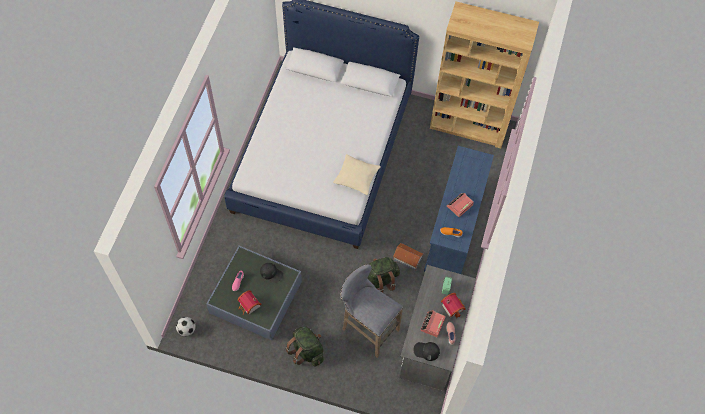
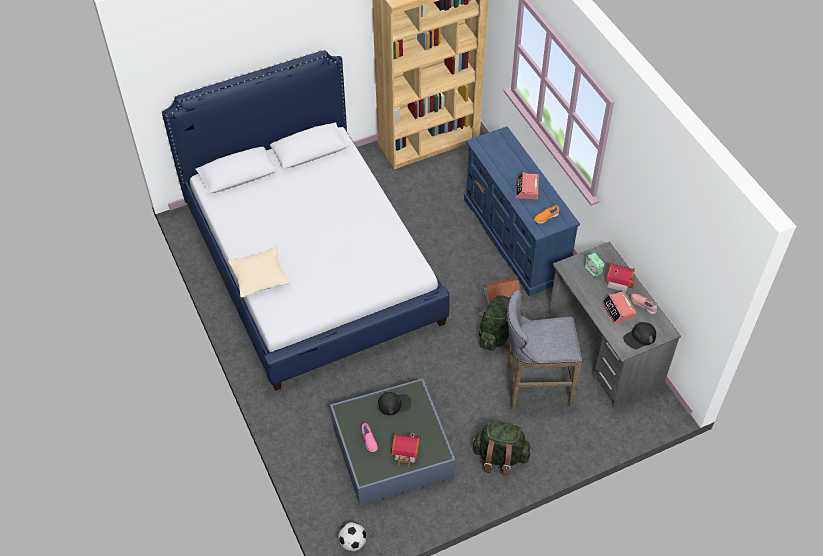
camera: 40 degrees left, 10 degrees down
beige pillow [333,154,381,195] -> beige pillow moved to [228,247,290,298]

